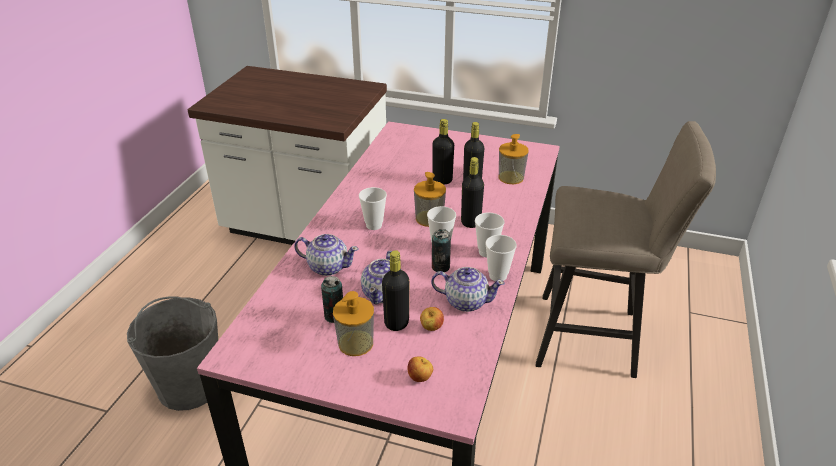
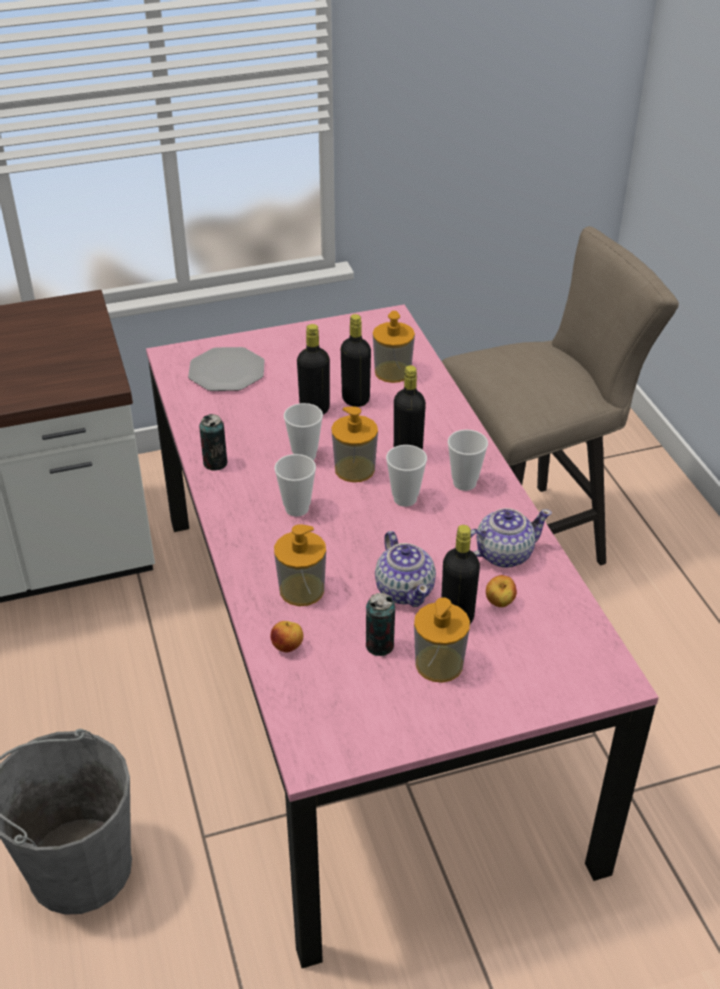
camera: 35 degrees left, 5 degrees up
teapot [294,234,359,276] -> soap dispenser [274,524,326,606]
apple [408,357,433,382] -> apple moved to [270,621,303,653]
can [432,229,451,272] -> can moved to [199,414,227,471]
cup [485,235,517,281] -> cup moved to [284,403,323,460]
none -> plate [188,347,265,391]

